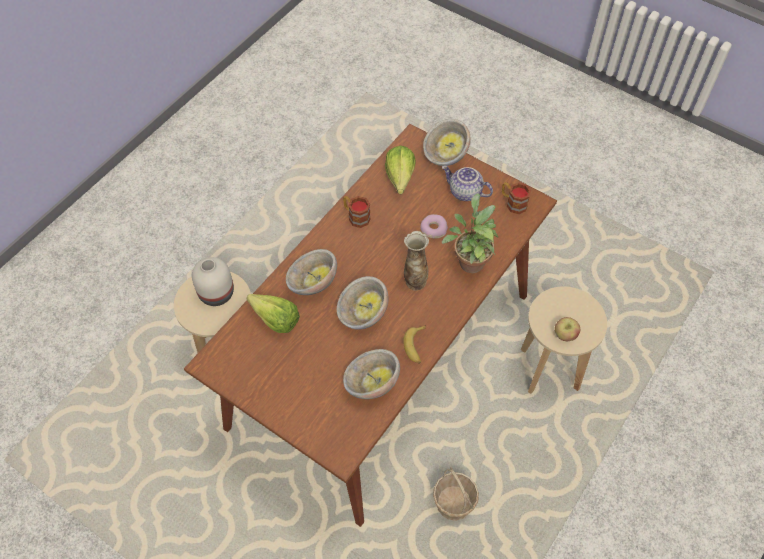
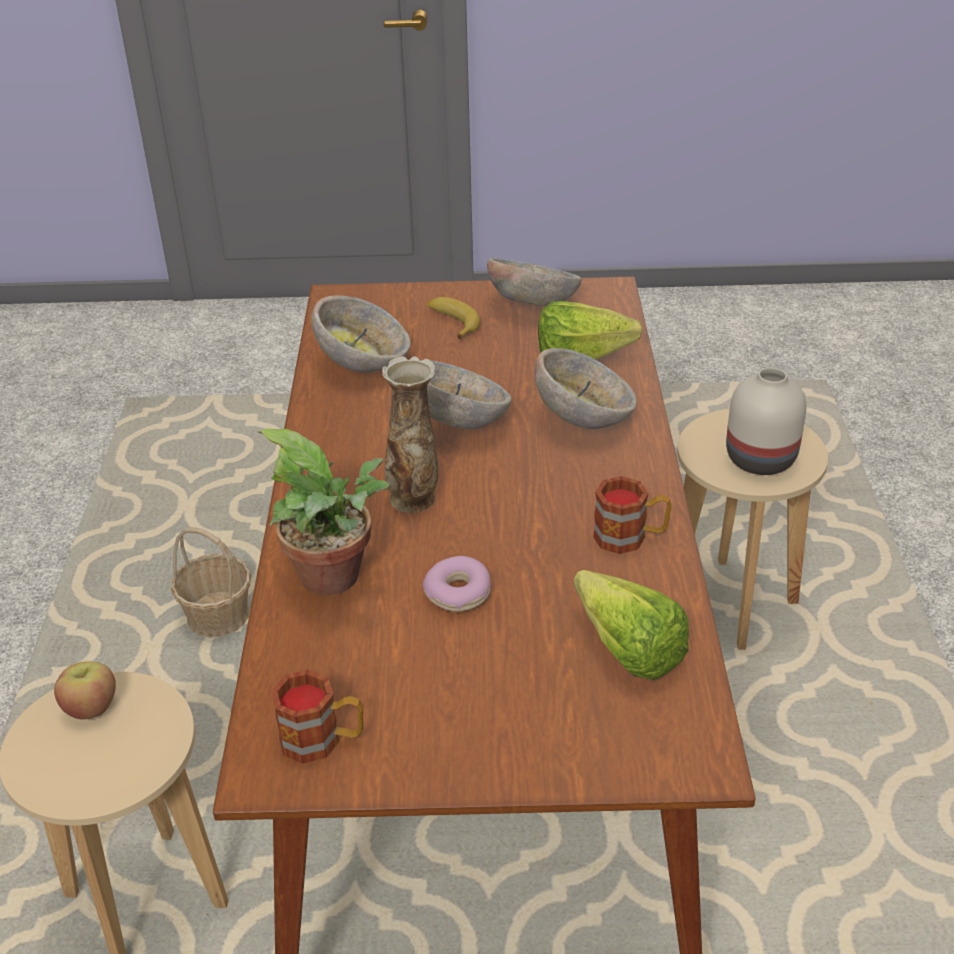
camera: 145 degrees right, 20 degrees down
banana [403,325,426,364] -> banana moved to [427,297,480,339]
bowl [423,119,471,166] -> bowl moved to [487,258,582,306]
teapot [442,165,493,201] -> none

